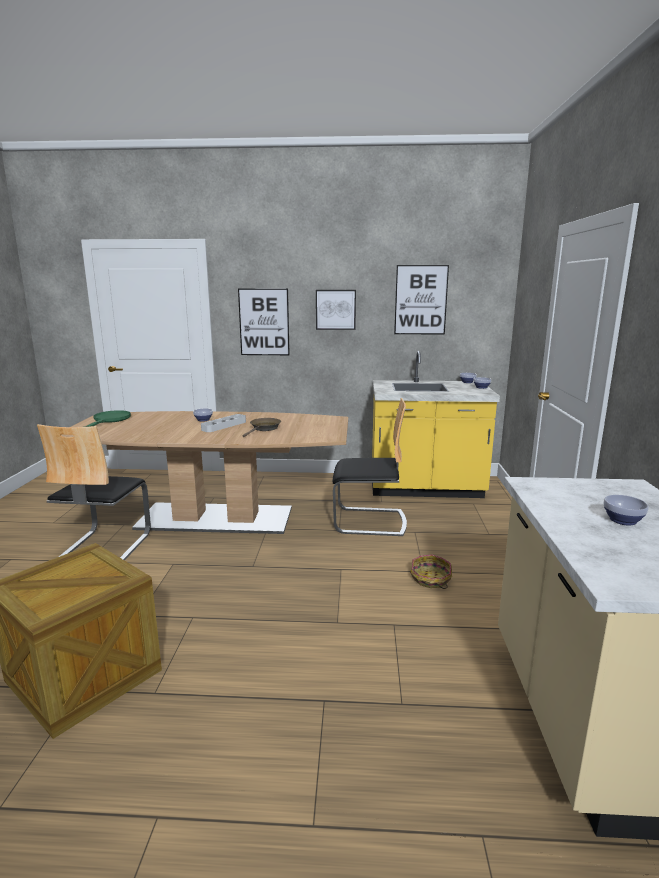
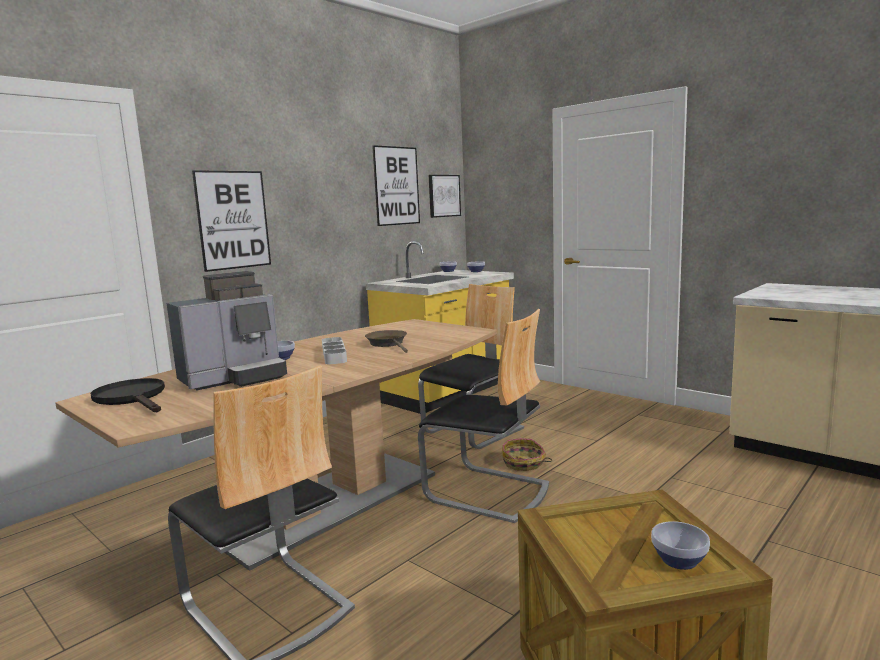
camera: 50 degrees left, 5 degrees down
green frying pan [84,410,131,427] -> black frying pan [90,378,165,412]
picture [316,290,356,330] -> picture moved to [429,175,461,218]
basket [410,554,452,589] -> basket moved to [502,438,552,471]
bowl [604,495,649,526] -> bowl moved to [651,521,710,570]
none -> coffee machine [167,271,287,391]
none -> chair [418,309,549,523]

